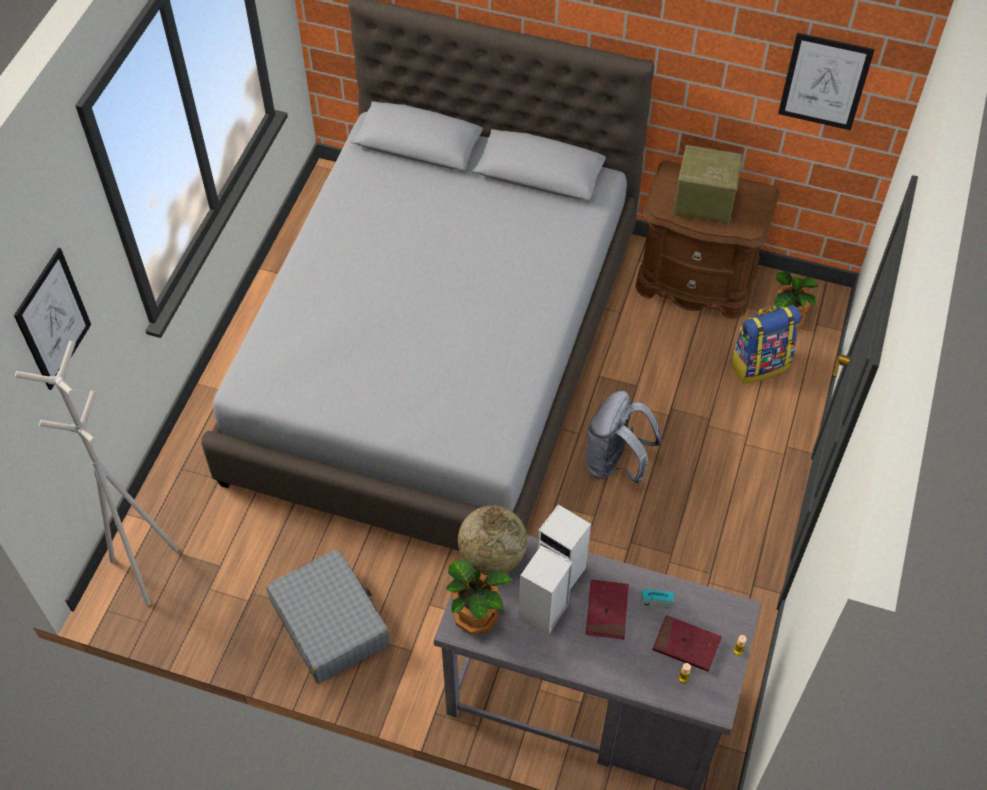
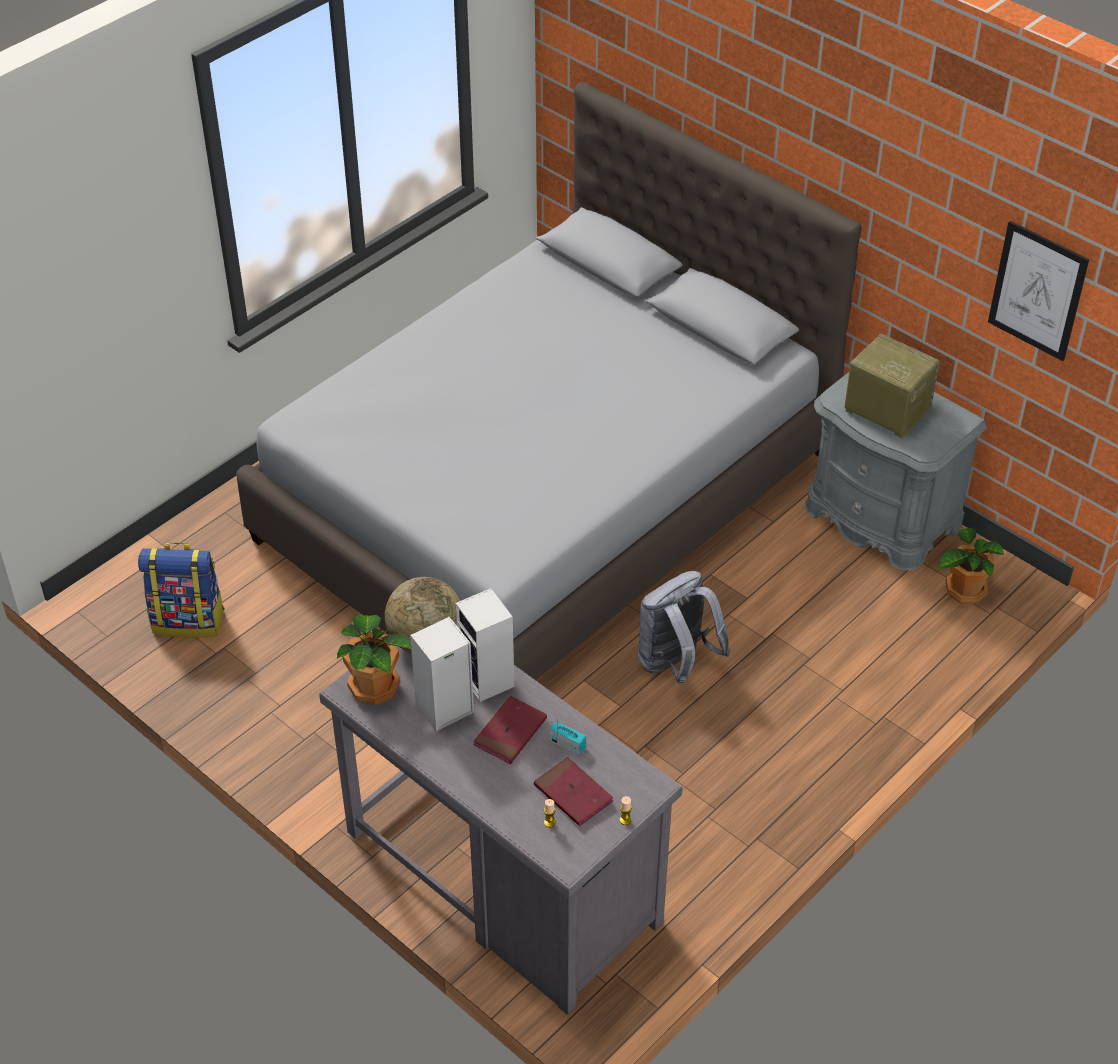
camera: 25 degrees right, 10 degrees down
picture [14,248,91,390] -> none
grey clothes rack [15,341,179,606] -> none
grey suitcase [266,549,390,684] -> none
brown nightstand [635,160,780,319] -> grey nightstand [805,372,987,571]
backpack [730,305,801,384] -> backpack moved to [138,543,225,638]

